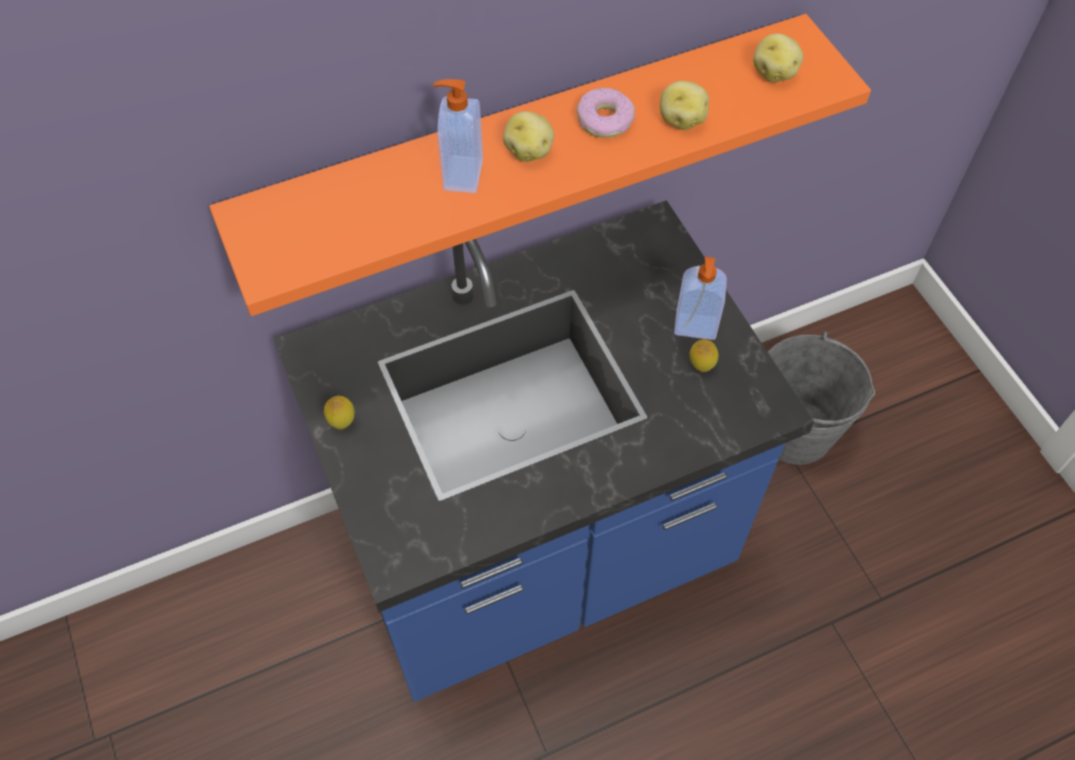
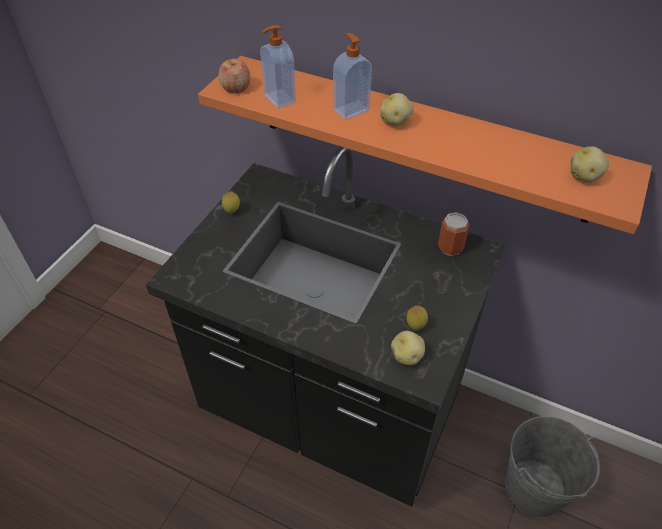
camera: 50 degrees right, 10 degrees down
blue counter [274,200,814,702] -> black counter [146,147,506,507]
donut [577,88,635,138] -> none
potato [660,81,709,130] -> potato moved to [391,331,425,366]
soap dispenser [674,257,727,340] -> soap dispenser moved to [260,25,296,109]
none -> apple [219,59,251,93]
none -> can [438,212,469,256]

